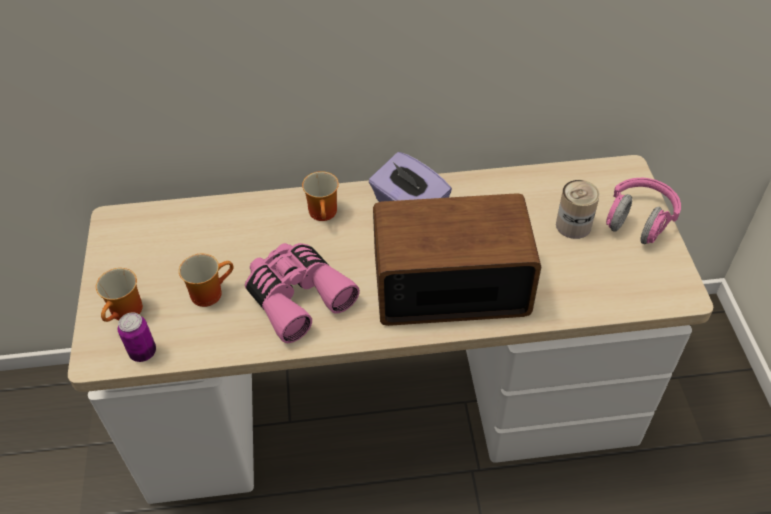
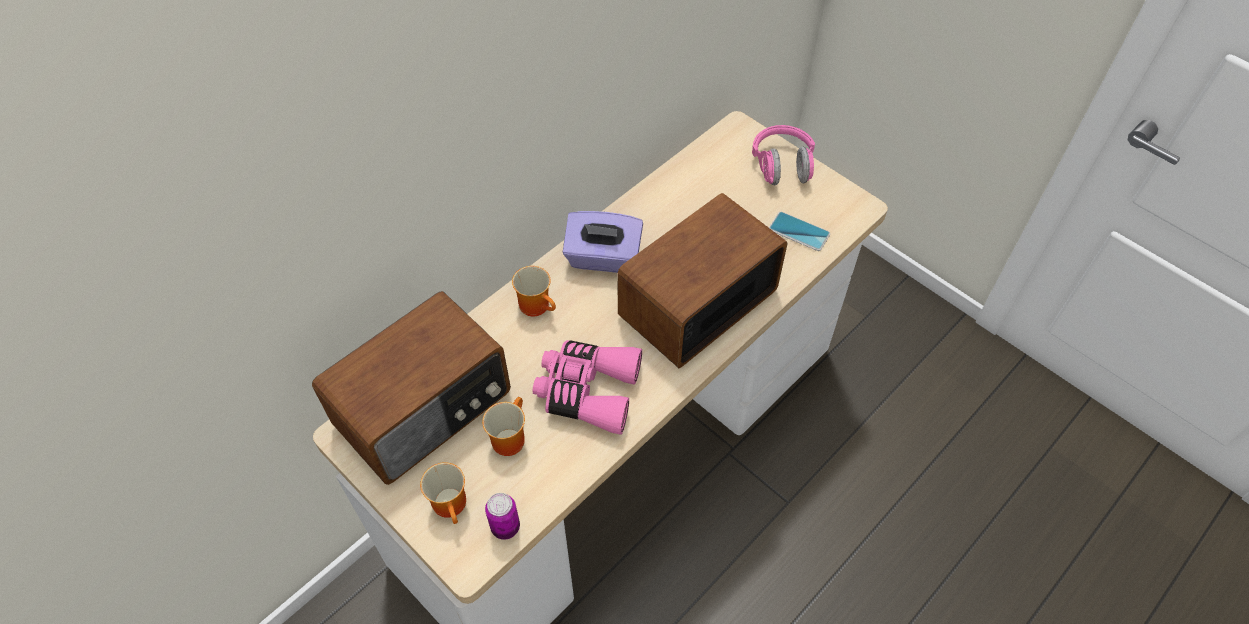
camera: 40 degrees left, 5 degrees up
can [556,180,600,239] -> none
none -> radio [312,291,511,485]
none -> phone [769,212,830,251]

